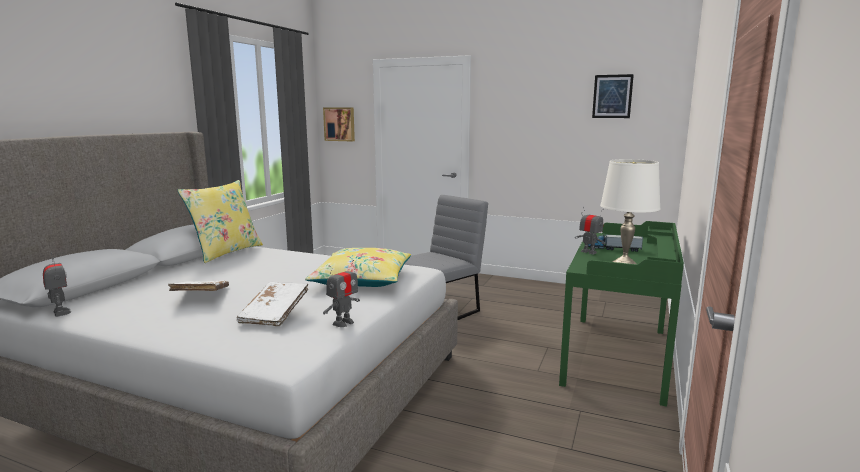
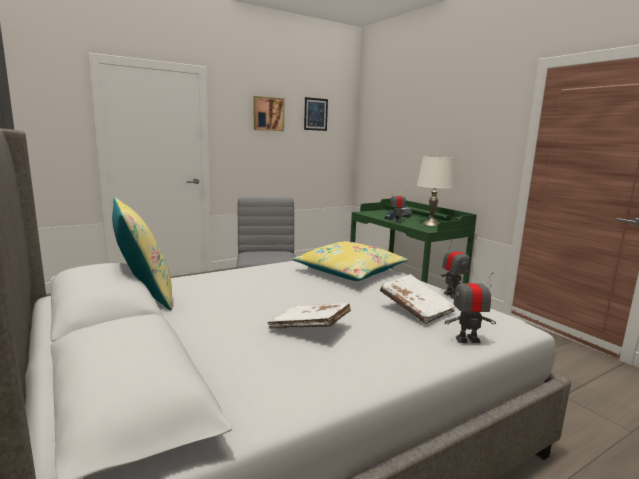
camera: 55 degrees left, 0 degrees up
toy robot [43,253,71,317] -> toy robot moved to [445,272,496,343]
picture [323,107,355,141] -> picture moved to [254,96,284,131]

